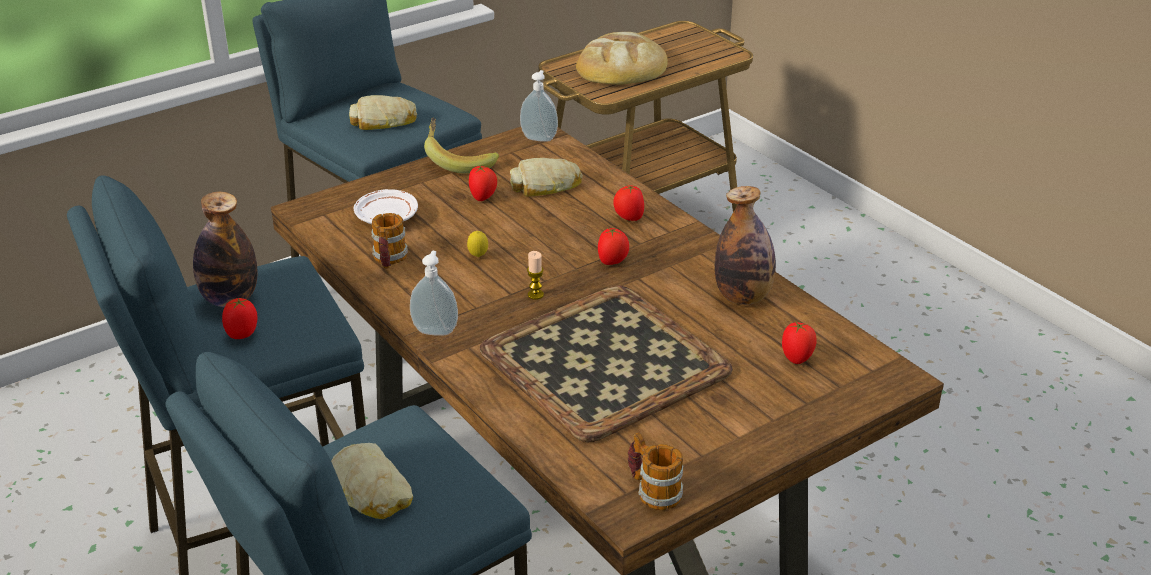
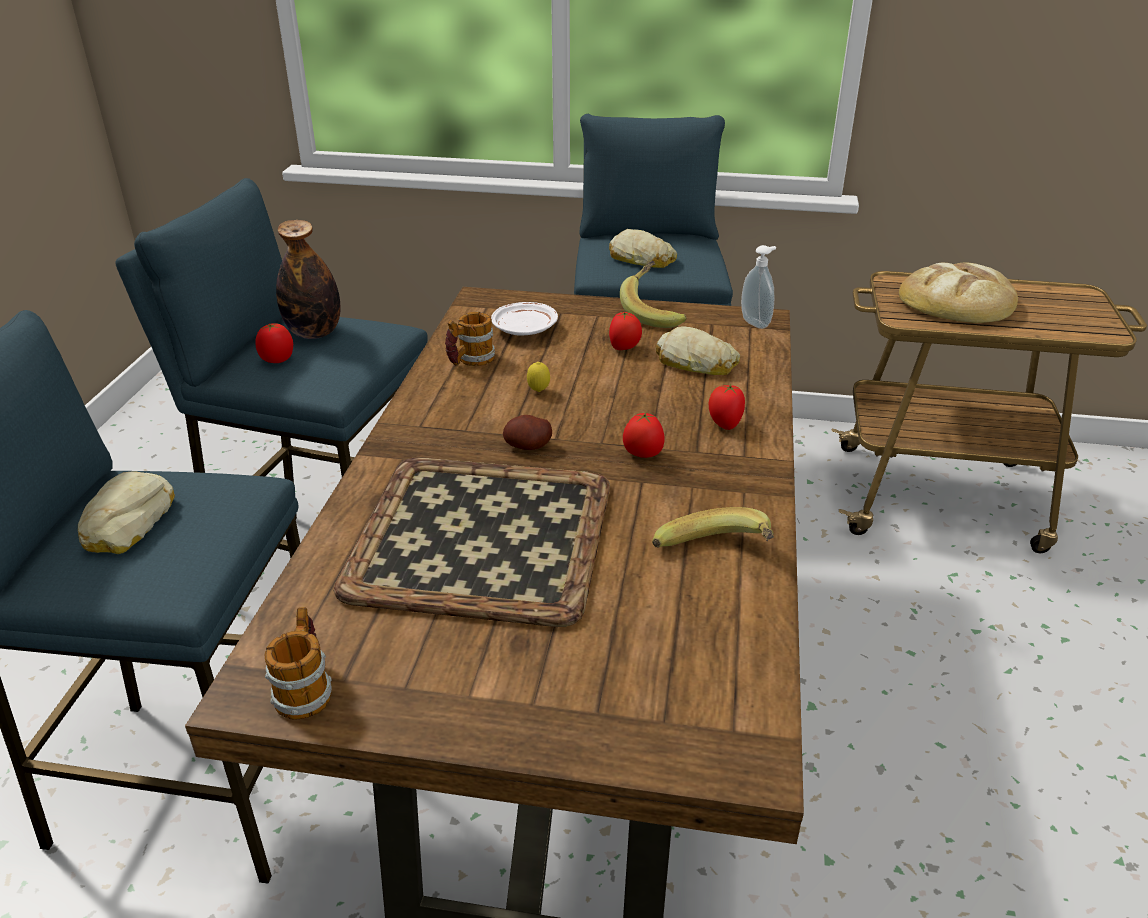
camera: 45 degrees right, 0 degrees up
soap dispenser [410,251,458,336] -> none
candle [527,251,544,300] -> potato [503,415,552,450]
bottle [714,186,776,305] -> banana [652,507,774,548]
tomato [782,321,817,364] -> none

